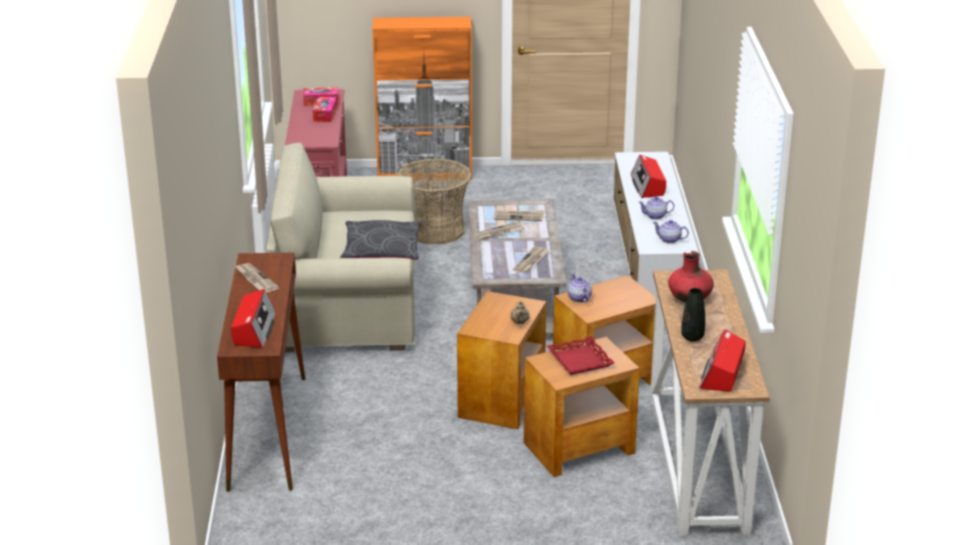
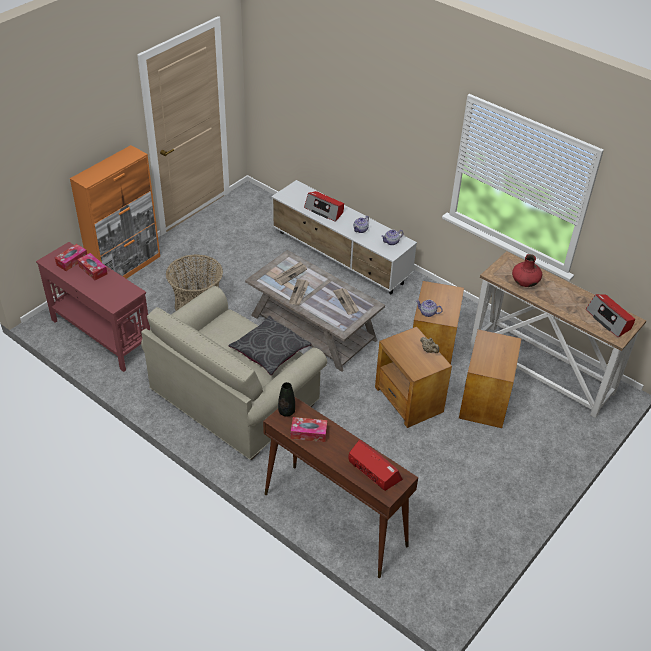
camera: 50 degrees left, 15 degrees up
newspaper [234,263,279,293] -> tissue box [291,417,327,442]
red tray [547,336,614,375] -> none
black vase [681,288,705,341] -> black vase moved to [278,382,295,417]

